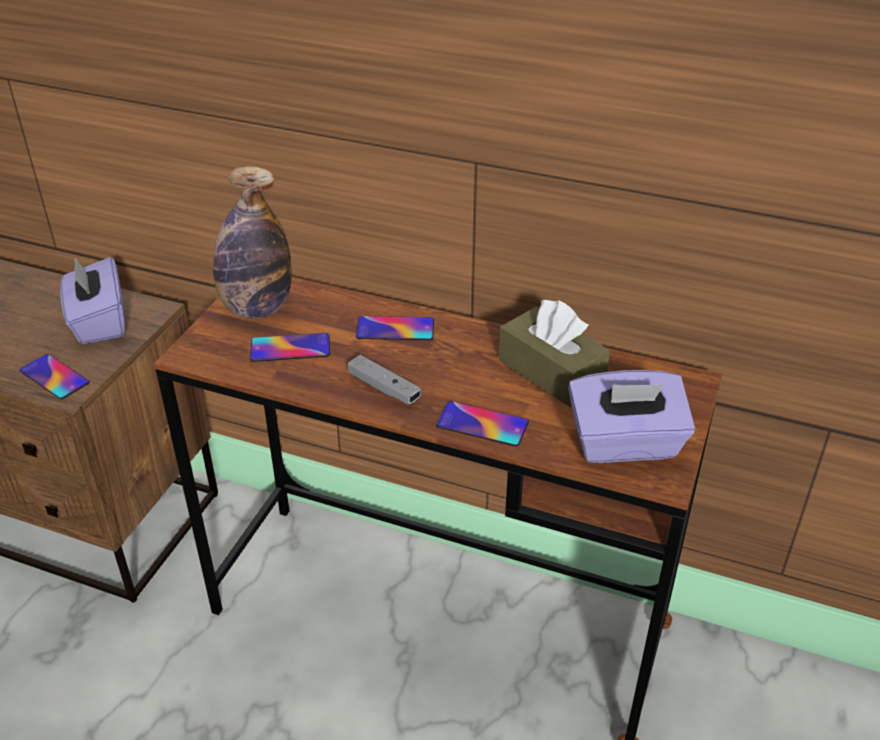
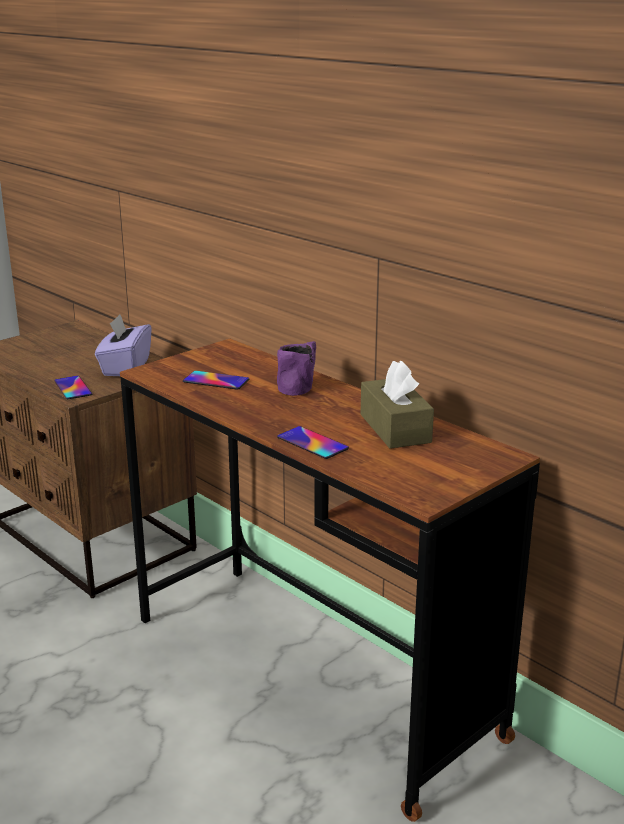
camera: 25 degrees right, 15 degrees down
bottle [213,166,292,319] -> none
grey game controller [348,355,421,405] -> none
phone [356,316,434,340] -> purple mug [277,341,316,396]
purple tissue box [568,370,695,463] -> none

